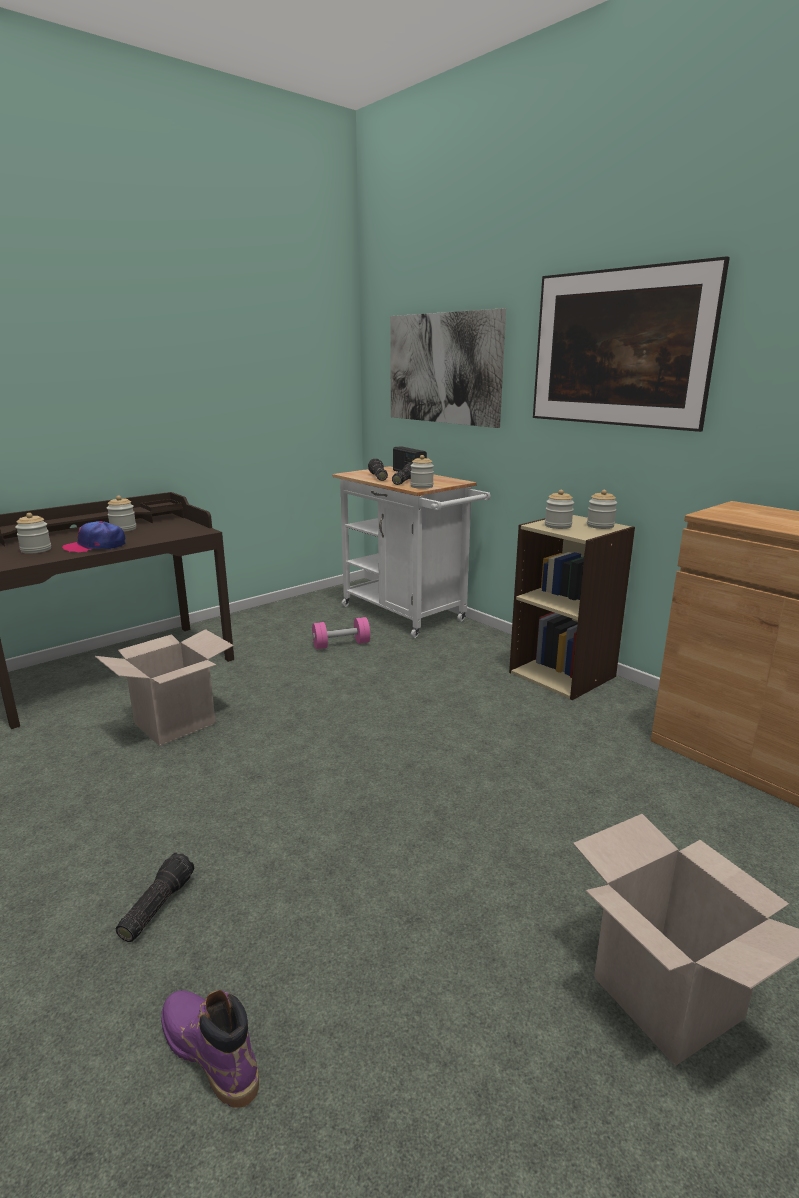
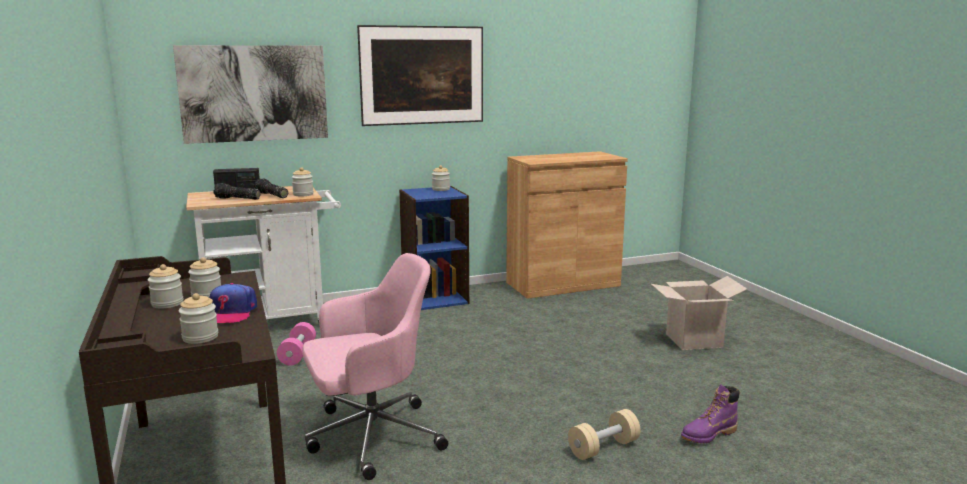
camera: 70 degrees left, 5 degrees down
cardboard box [95,629,234,746] -> pink office chair [302,253,448,480]
flashlight [116,853,194,942] -> beige dumbbell [568,409,641,460]
beige bookcase [509,515,635,700] -> blue bookcase [399,186,469,310]
jar [545,490,574,529] -> jar moved to [188,257,221,298]

